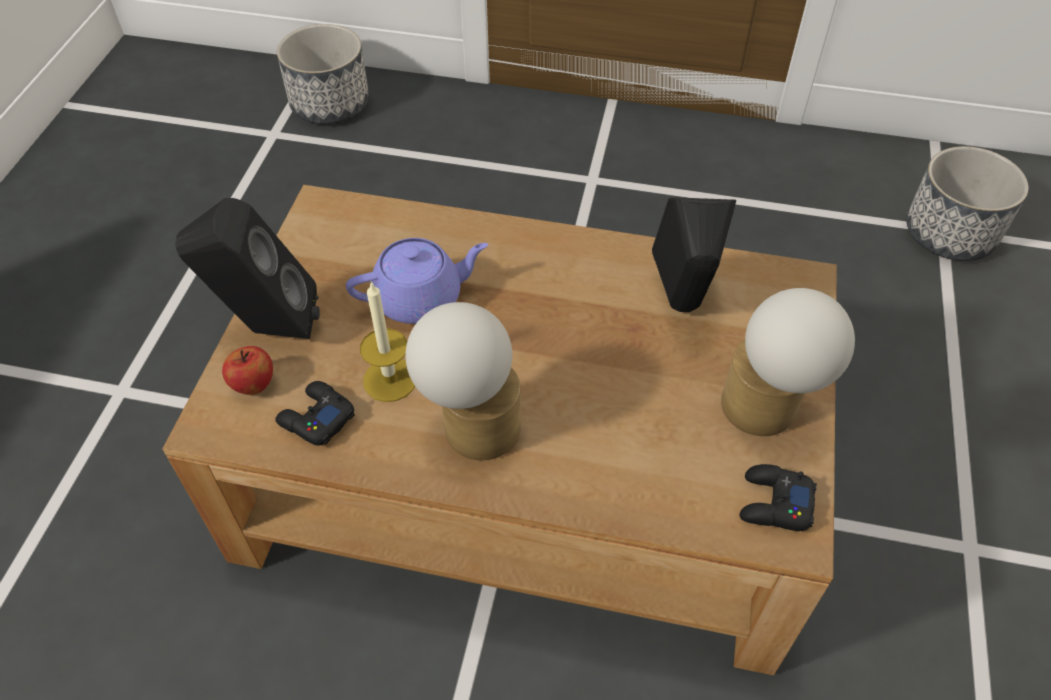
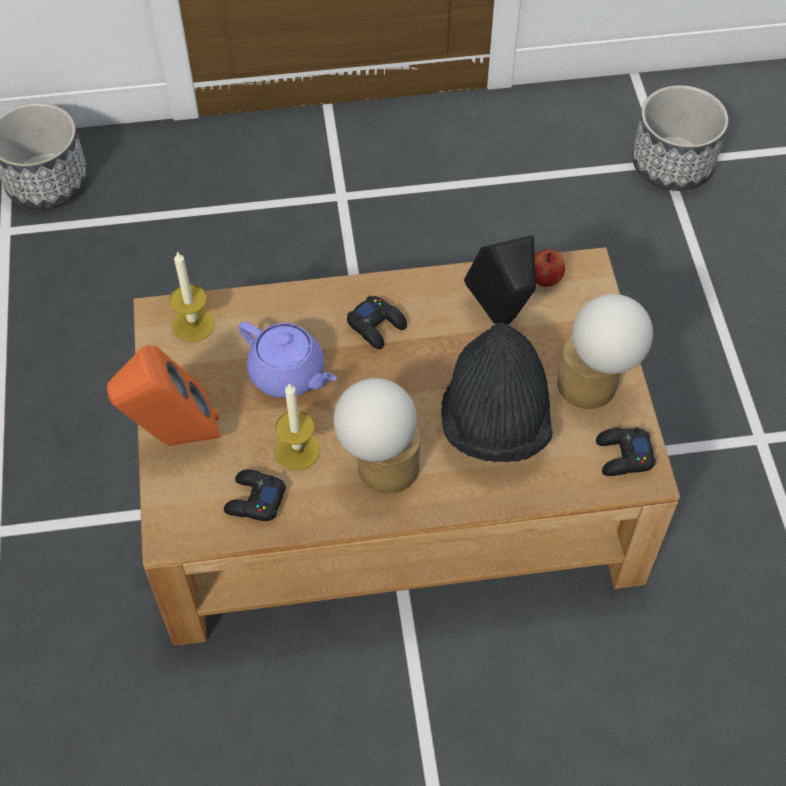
camera: 20 degrees left, 5 degrees up
black speaker [175,198,320,339] -> orange speaker [107,345,221,446]
apple [222,346,273,395] -> apple moved to [535,249,565,287]
purple teapot [346,238,488,324] -> purple teapot turned 75 degrees clockwise [239,322,337,398]
none -> candle [169,251,215,342]
none -> black game controller [347,296,407,349]
none -> black hat [441,323,553,462]

